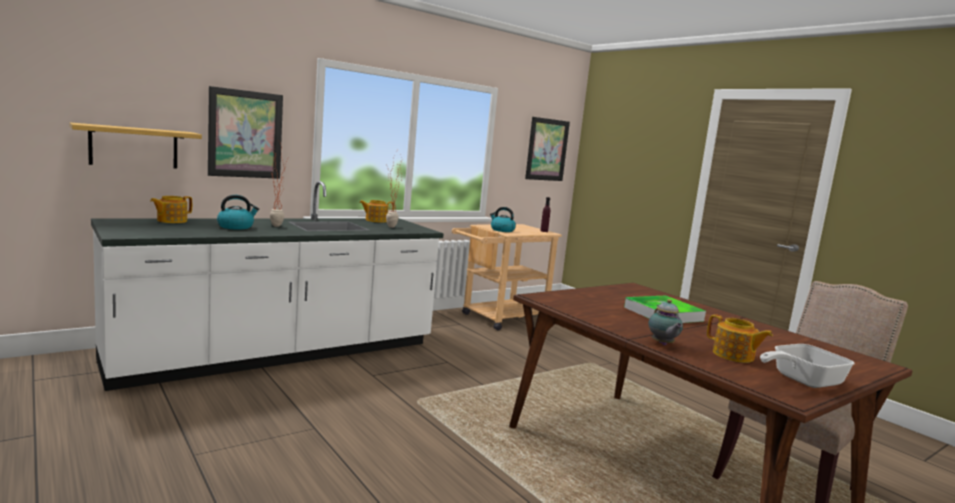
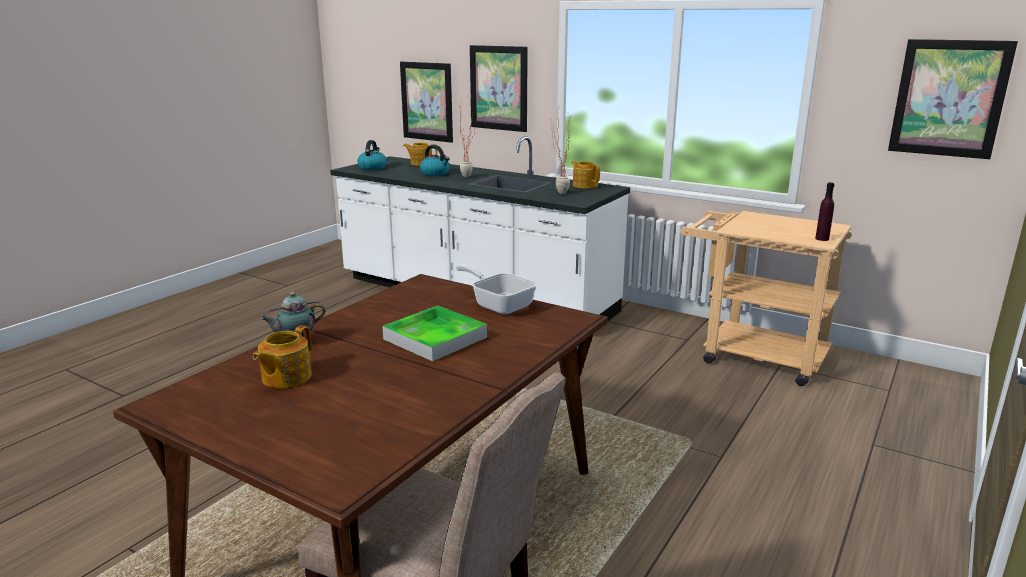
camera: 70 degrees right, 10 degrees up
shelf [69,123,202,169] -> picture [400,62,453,143]
kettle [490,207,516,232] -> kettle moved to [358,140,387,170]
frying pan [760,344,855,388] -> frying pan moved to [456,264,537,315]

